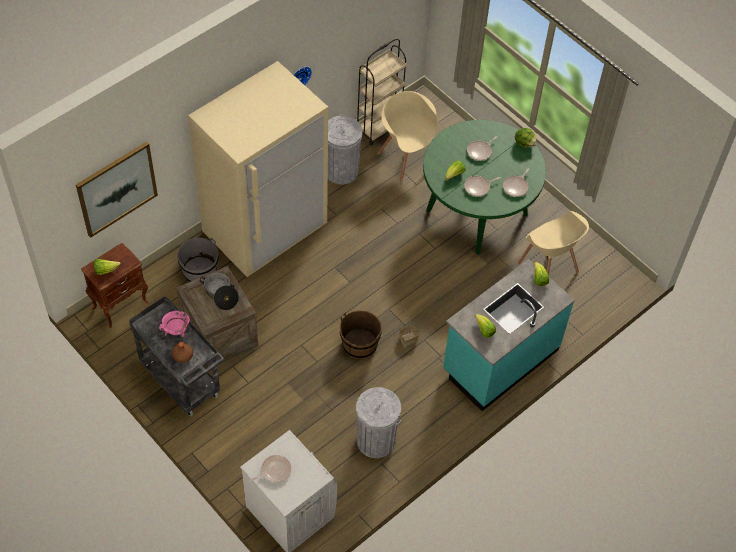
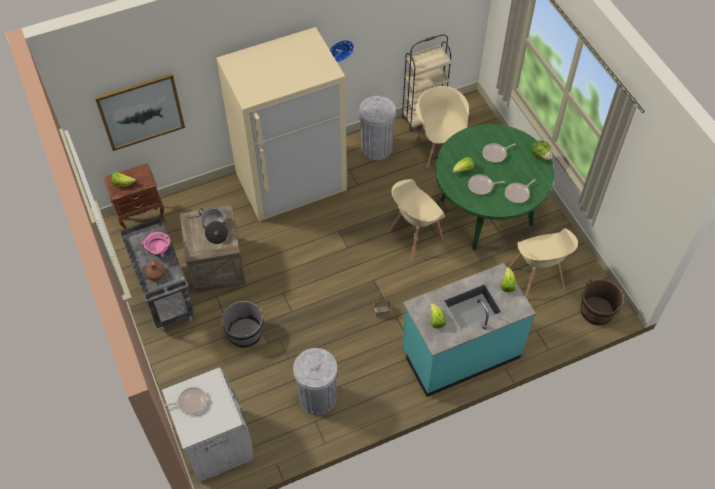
camera: 20 degrees right, 0 degrees up
grey bucket [177,238,218,282] -> grey bucket moved to [221,301,263,348]
brown bucket [340,310,382,359] -> brown bucket moved to [581,278,623,325]
none -> beige chair [387,179,445,261]

